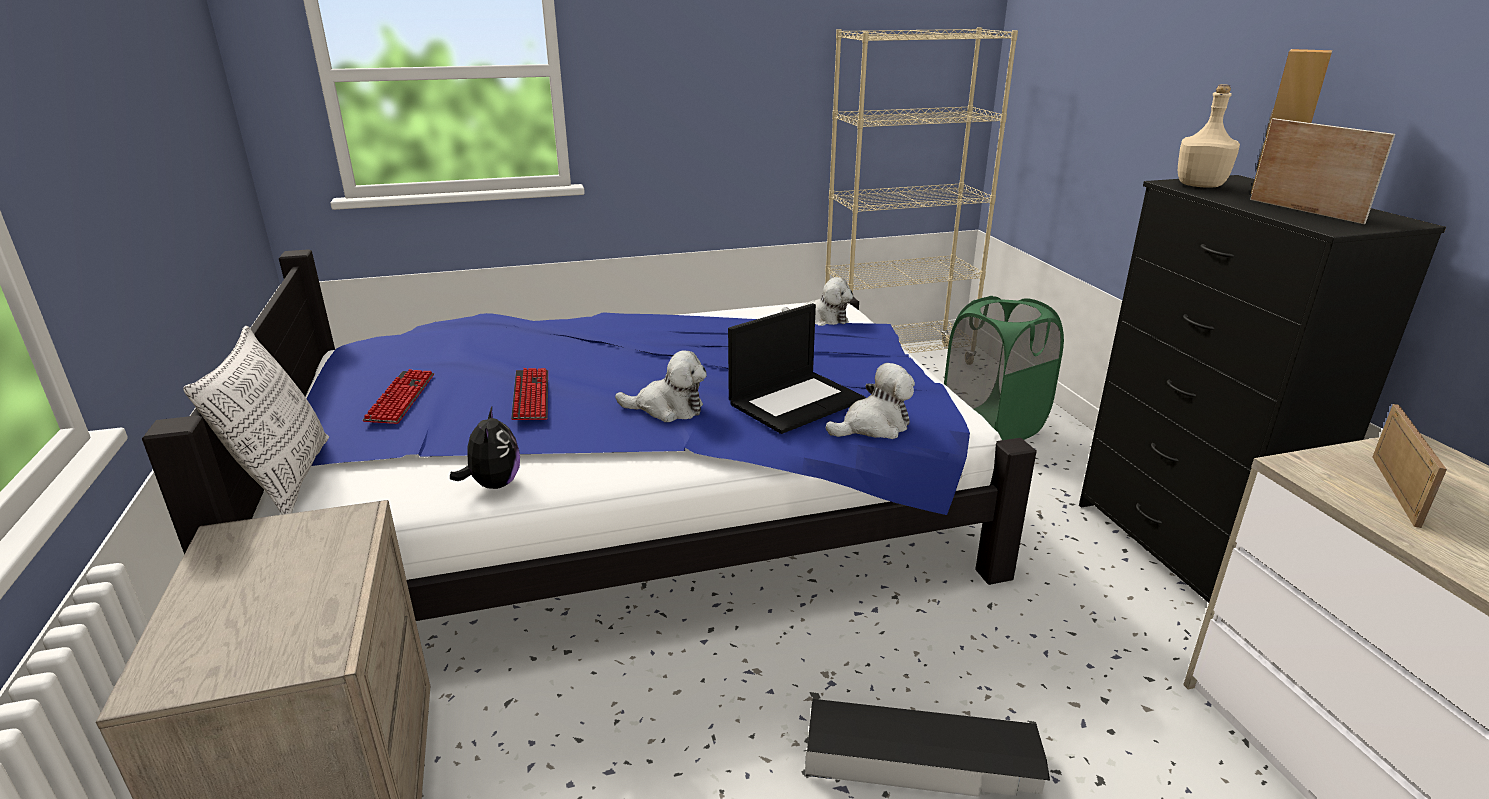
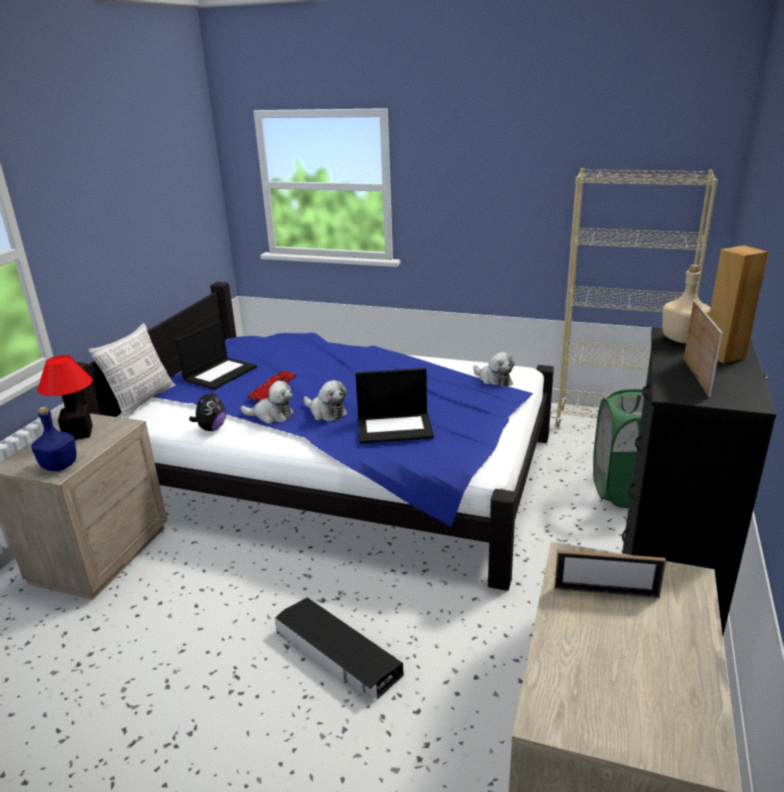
camera: 35 degrees right, 0 degrees up
keyboard [362,369,434,424] -> laptop [176,320,257,389]
plush toy [825,363,915,439] -> plush toy moved to [241,381,293,424]
picture frame [1372,404,1447,528] -> picture frame turned 45 degrees clockwise [554,550,666,598]
none -> blue bottle [31,407,77,471]
none -> table lamp [38,355,93,440]

